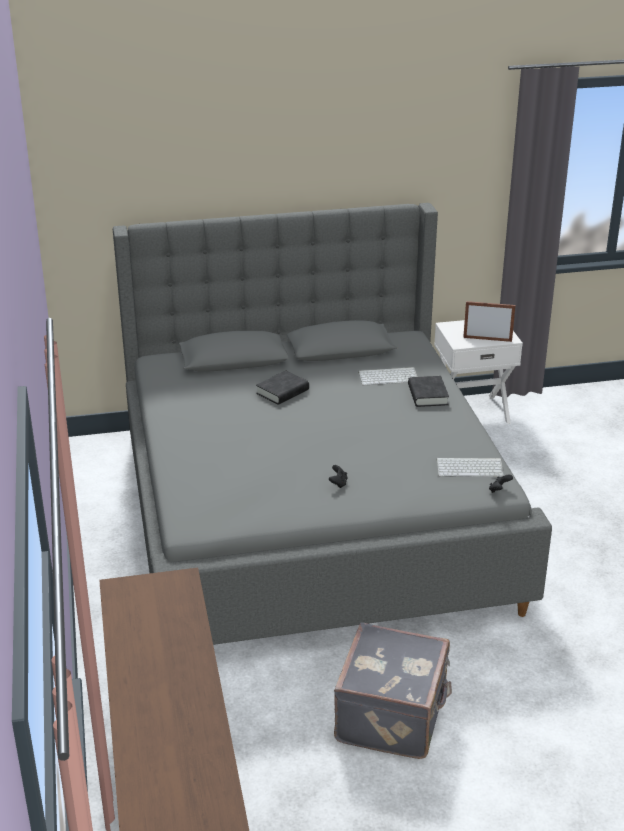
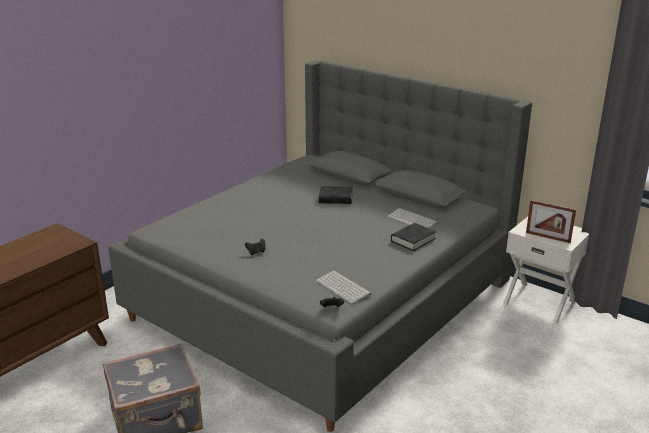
camera: 50 degrees right, 5 degrees down
picture frame [463,301,516,342] -> picture frame turned 150 degrees clockwise [526,200,576,243]

